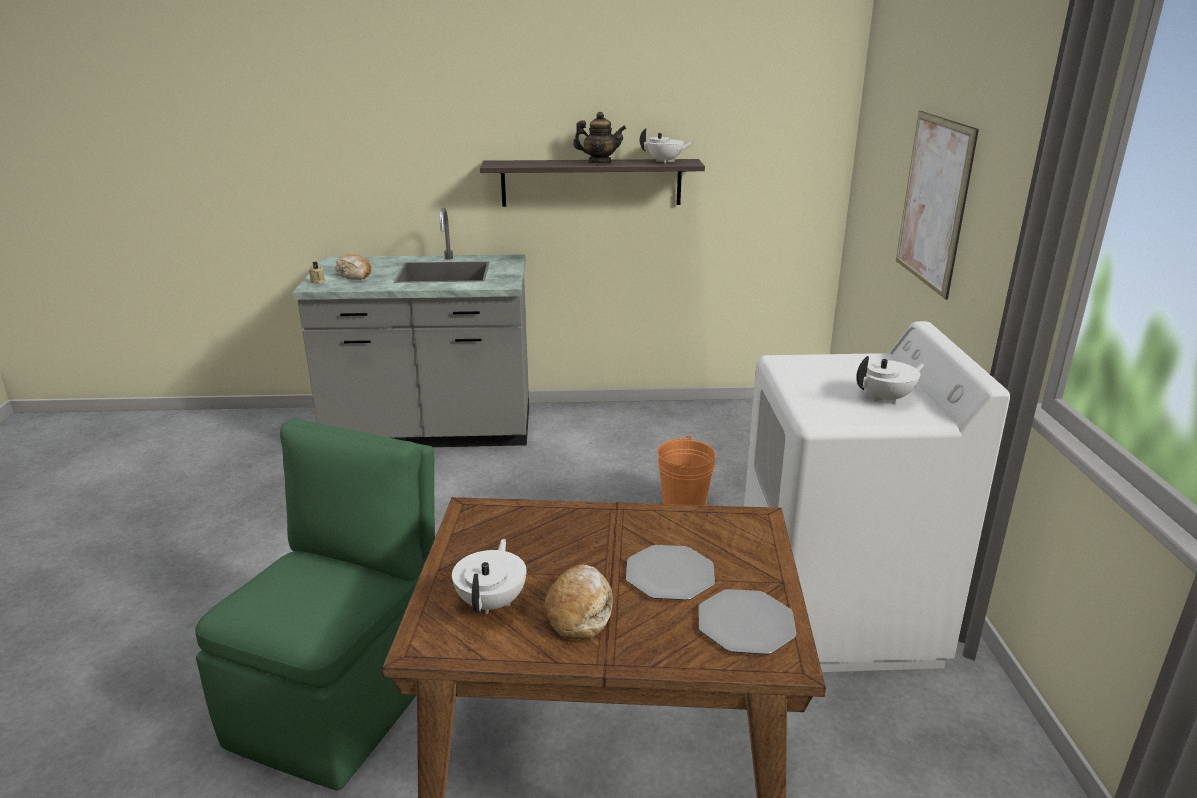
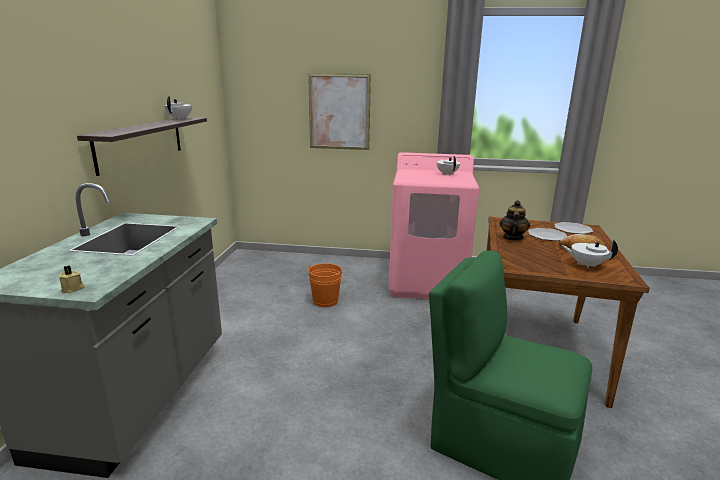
camera: 80 degrees left, 5 degrees down
bread [334,254,371,280] -> none
teapot [573,112,626,163] -> teapot moved to [499,200,530,240]
white washing machine [744,321,1010,672] -> pink washing machine [389,152,479,299]

